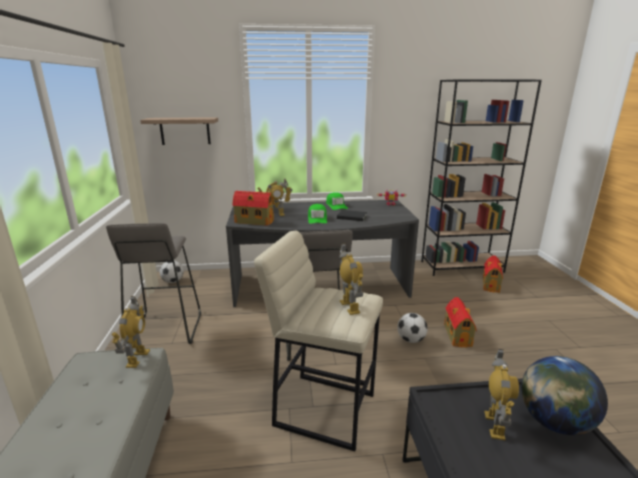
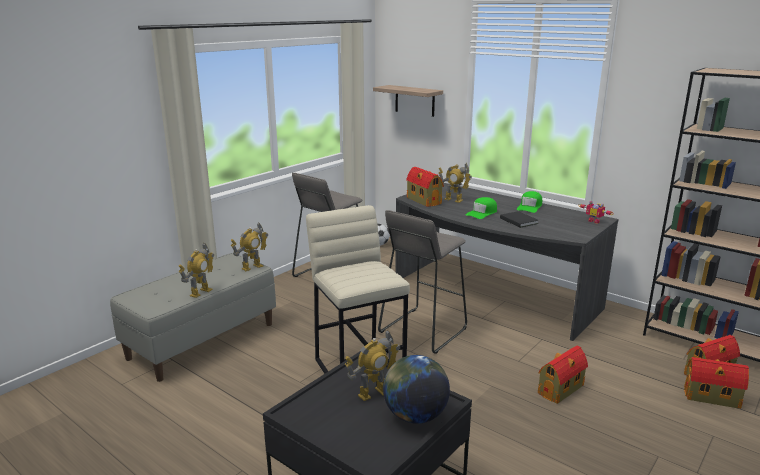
camera: 45 degrees right, 0 degrees up
toy robot [339,243,363,315] -> toy robot moved to [178,243,214,298]
football [397,313,428,343] -> none
none -> toy house [684,357,749,409]

